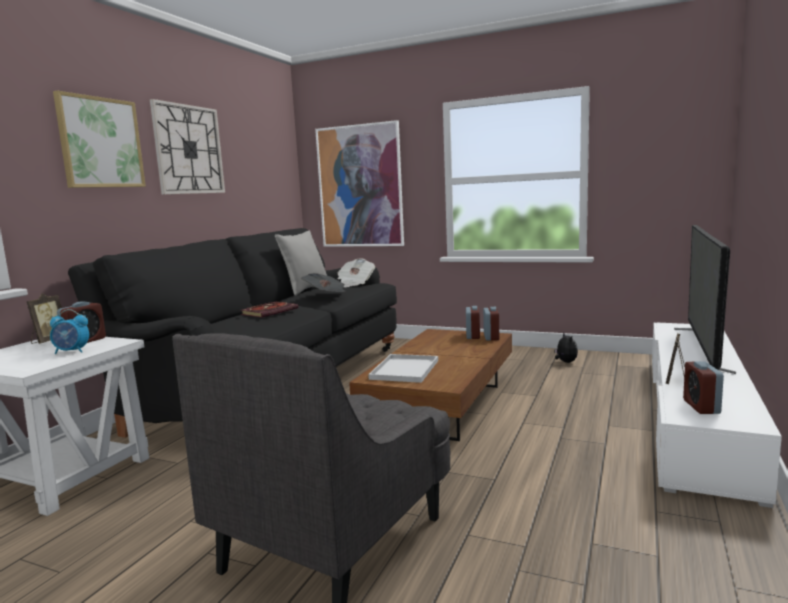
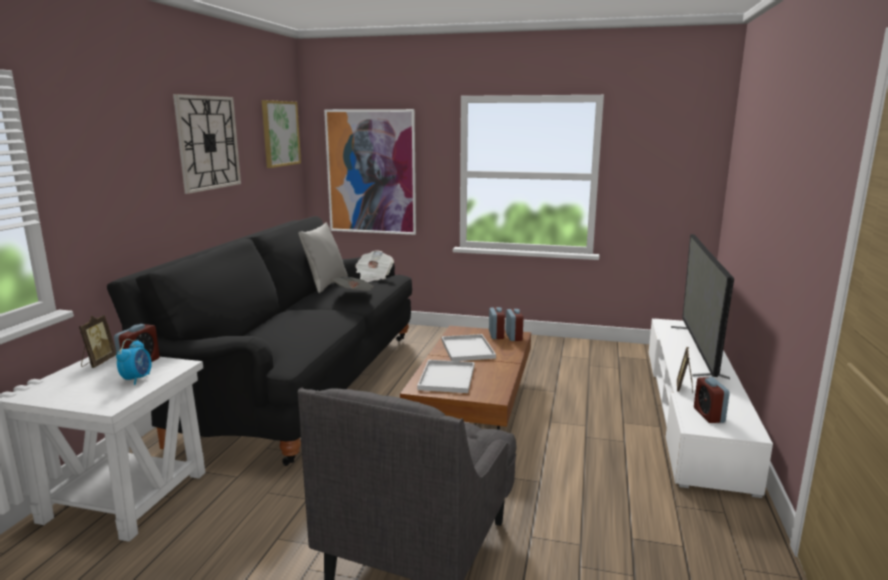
camera: 10 degrees left, 5 degrees up
alarm clock [50,309,89,354] -> alarm clock turned 75 degrees counterclockwise [116,339,152,385]
picture [53,91,146,188] -> picture moved to [262,100,301,168]
book [240,302,298,318] -> none
plush toy [555,333,578,363] -> none
none -> white tray [442,334,496,361]

